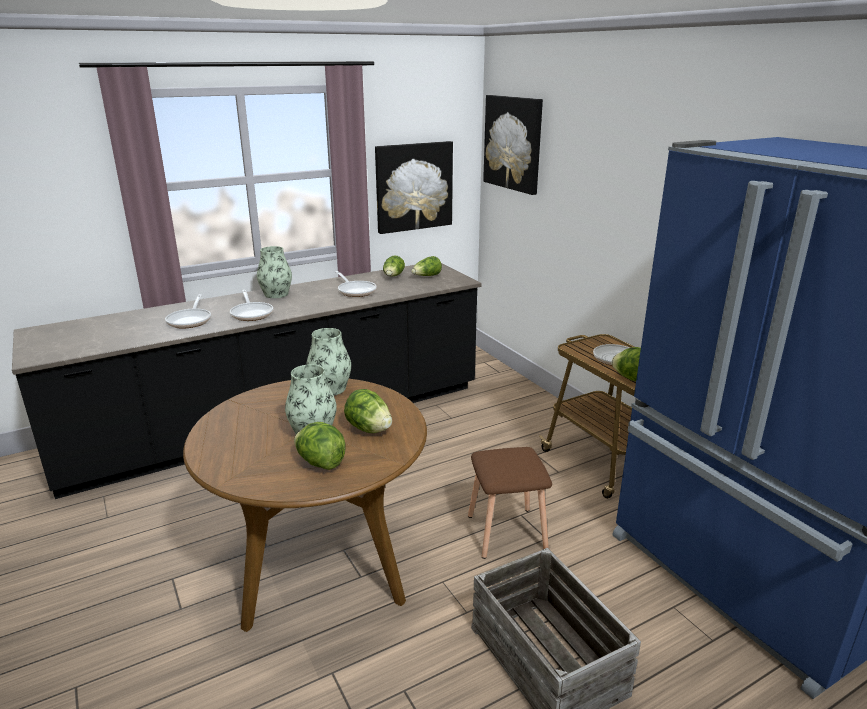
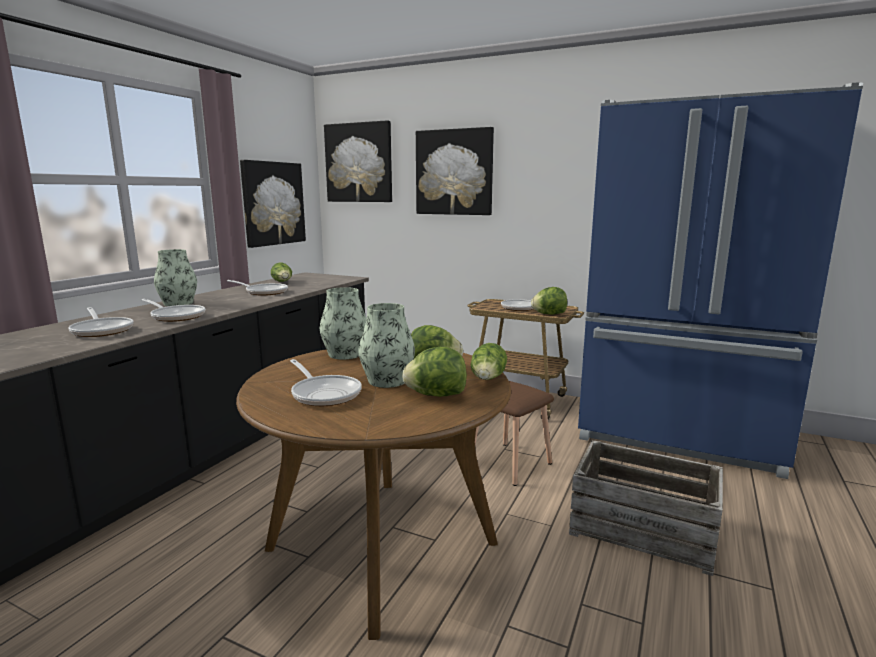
camera: 35 degrees left, 10 degrees down
lettuce [411,256,442,276] -> lettuce moved to [471,343,507,380]
none -> frying pan [290,359,362,406]
none -> picture [416,127,494,215]

